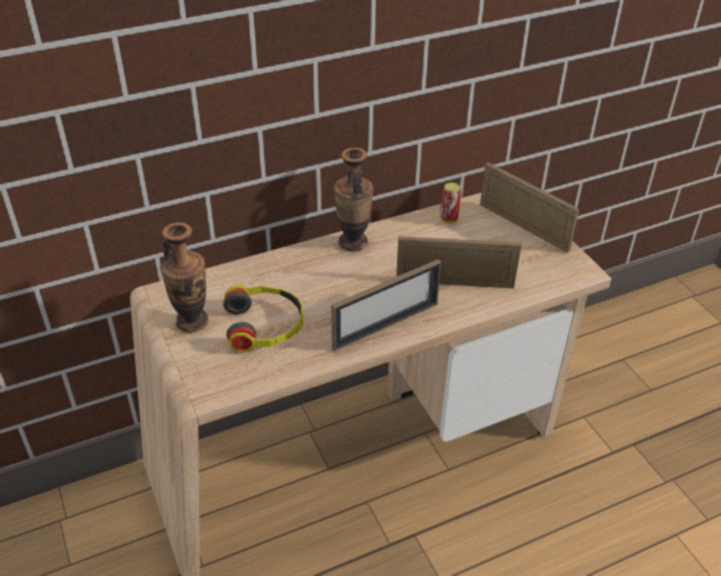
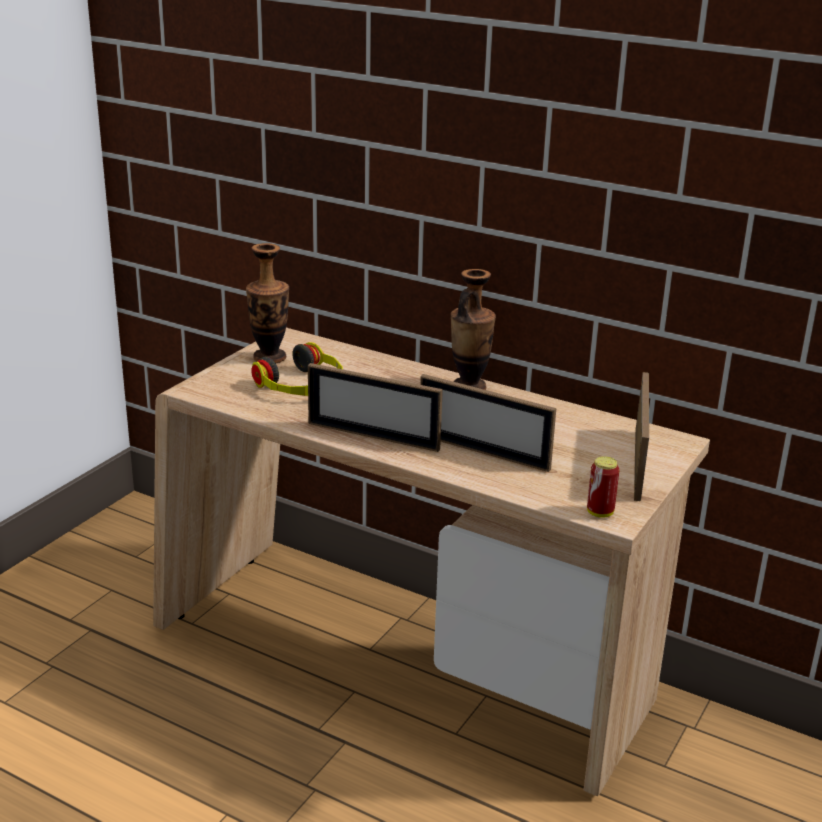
camera: 55 degrees right, 15 degrees down
picture frame [396,236,521,288] -> picture frame turned 150 degrees clockwise [420,374,556,472]
can [440,182,461,224] -> can moved to [587,456,619,518]

